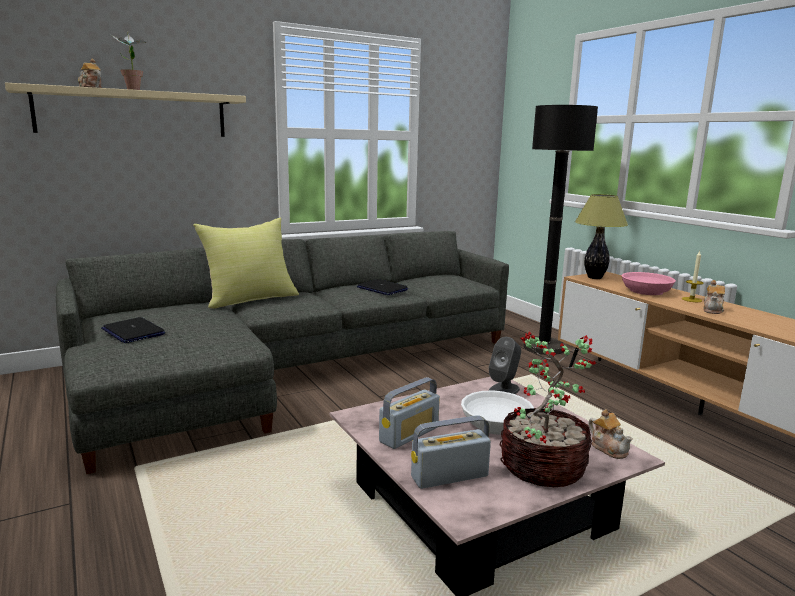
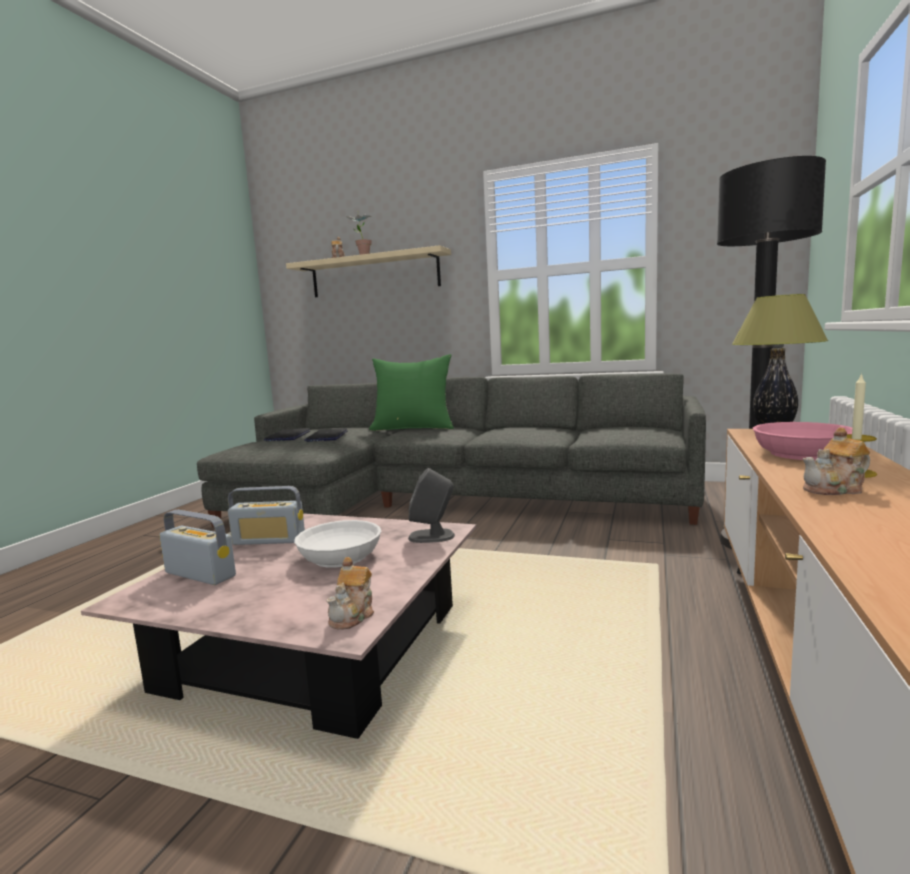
camera: 50 degrees right, 5 degrees down
yellow pillow [193,218,299,308] -> green pillow [369,354,454,431]
laptop [357,279,408,295] -> laptop moved to [304,428,348,442]
potted plant [500,332,596,487] -> none

